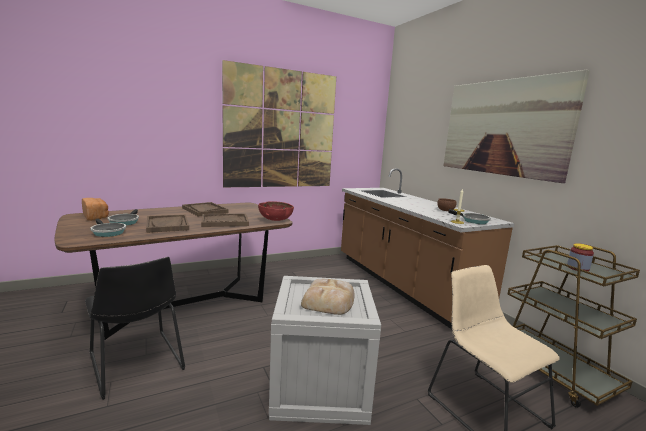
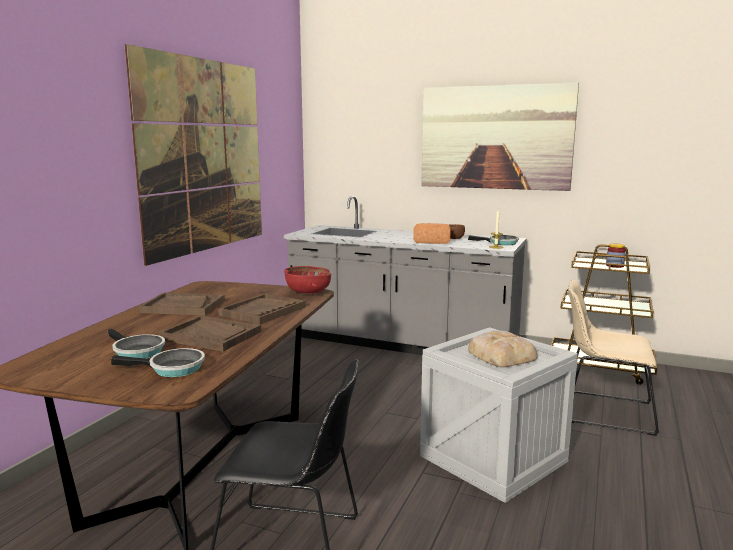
camera: 40 degrees left, 0 degrees up
bread [82,198,109,221] -> bread moved to [413,223,451,244]
brown counter [341,168,515,329] -> grey counter [284,196,527,355]

